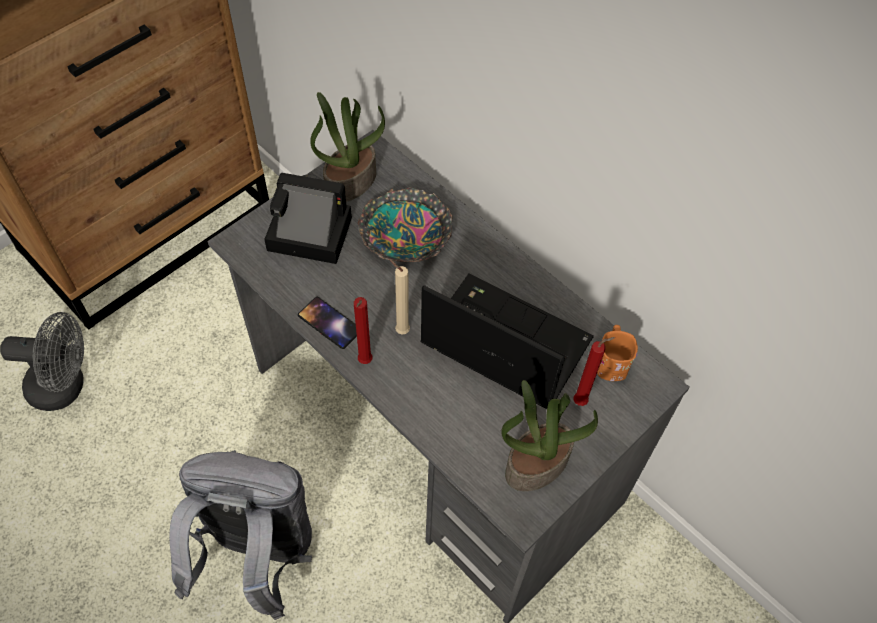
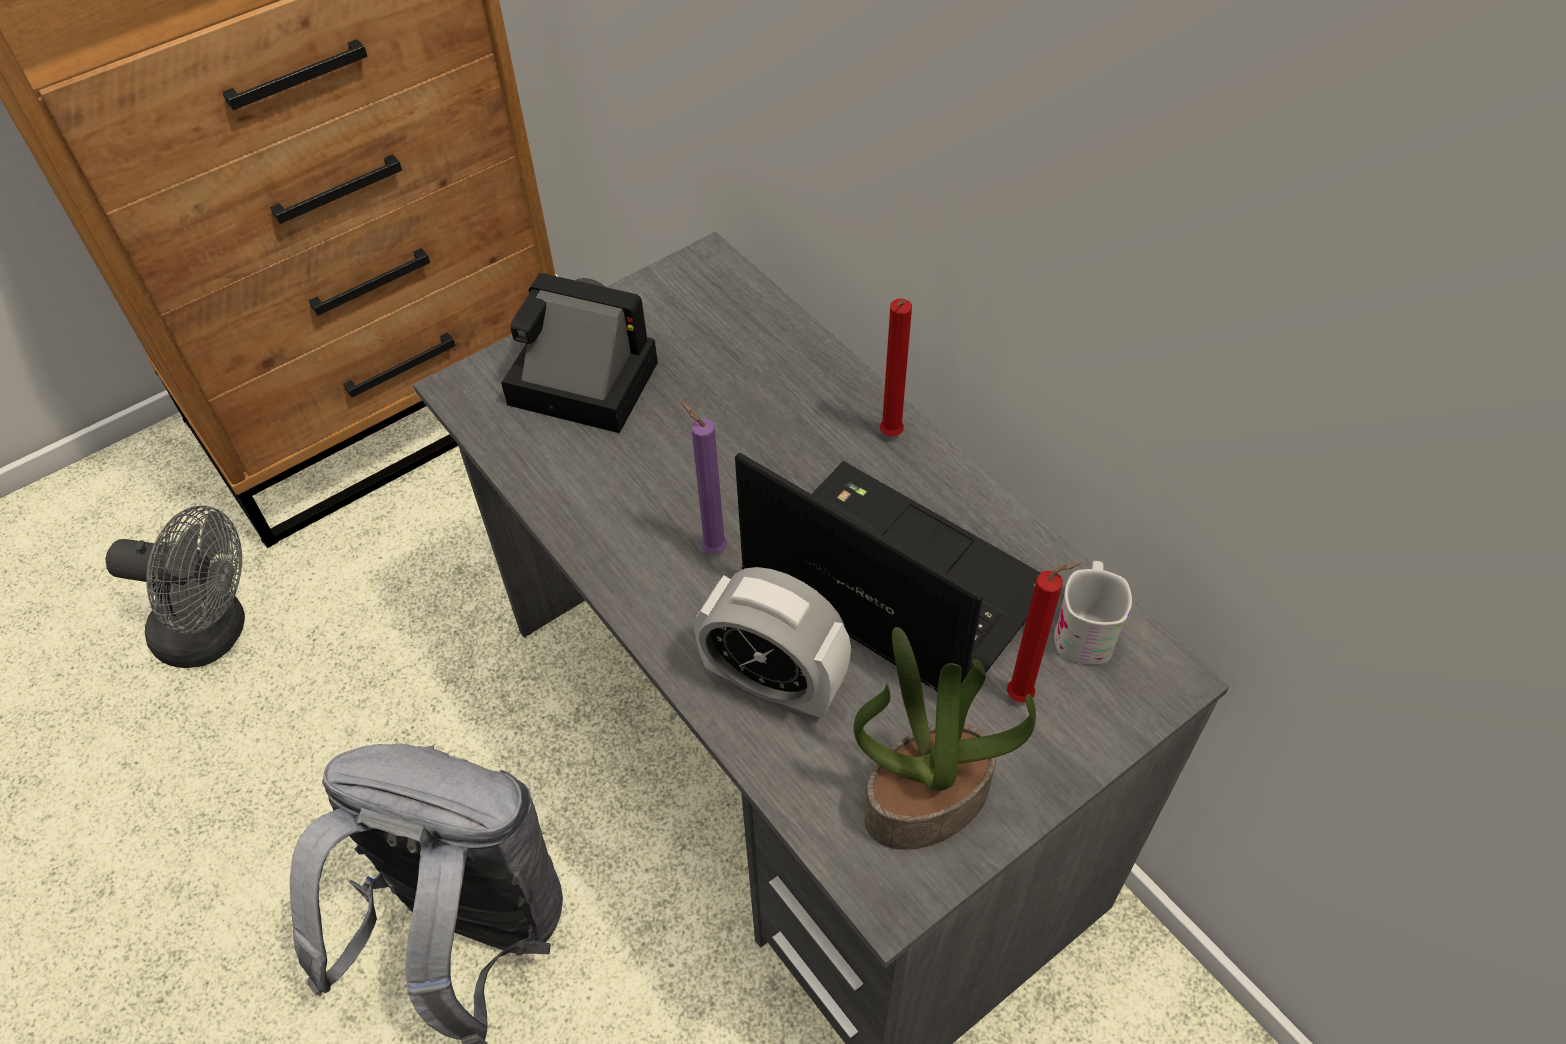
camera: 10 degrees right, 5 degrees down
phone [298,297,357,349] -> none
potted plant [310,92,385,202] -> none
red candle [354,297,372,364] -> red candle moved to [880,299,912,436]
bowl [358,187,453,262] -> none
beige candle [389,259,410,335] -> purple candle [681,401,727,554]
orange mug [597,325,638,381] -> white mug [1054,561,1132,665]
none -> alarm clock [694,567,851,719]

